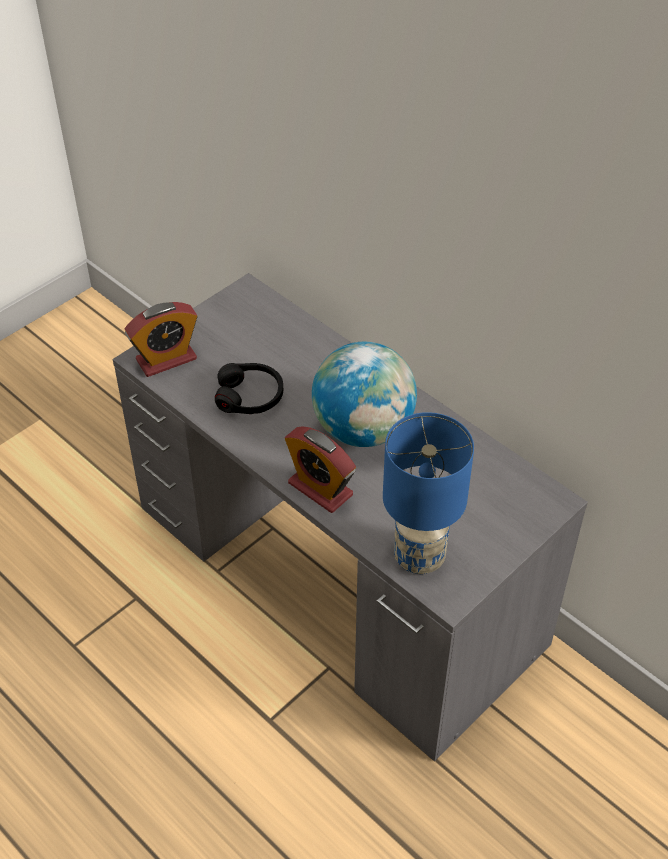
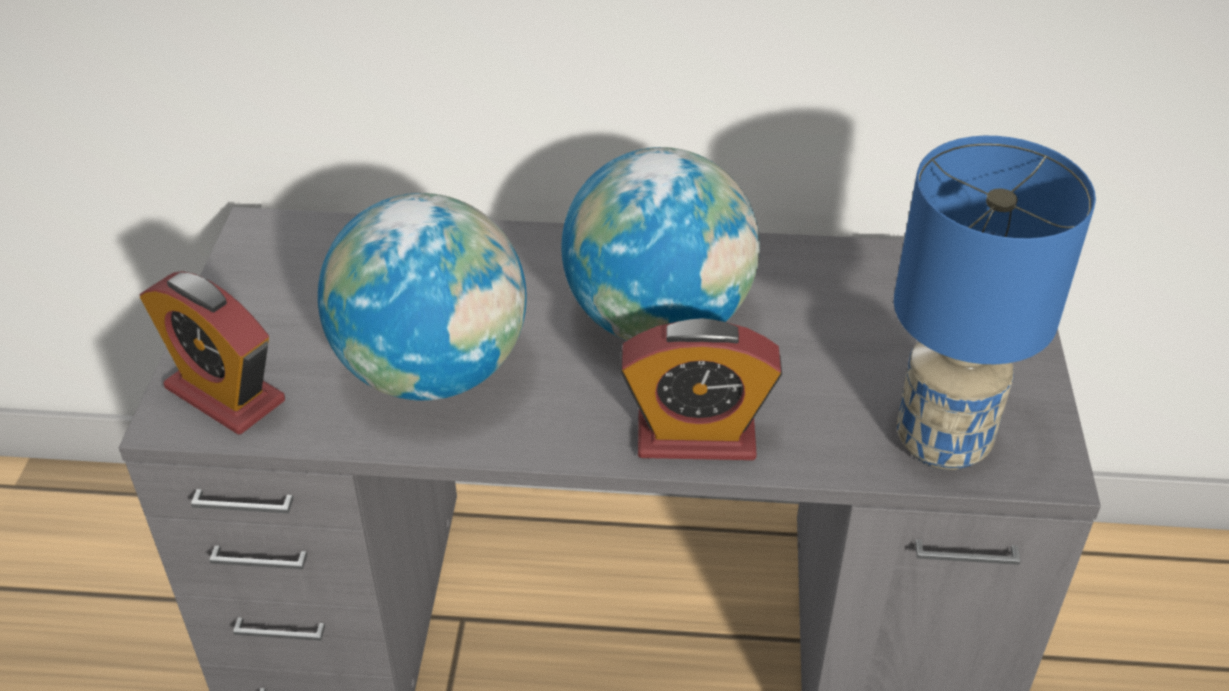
camera: 40 degrees left, 5 degrees down
alarm clock [125,302,198,377] -> alarm clock turned 105 degrees clockwise [140,271,285,435]
black headphones [215,363,283,414] -> globe [318,193,527,401]

